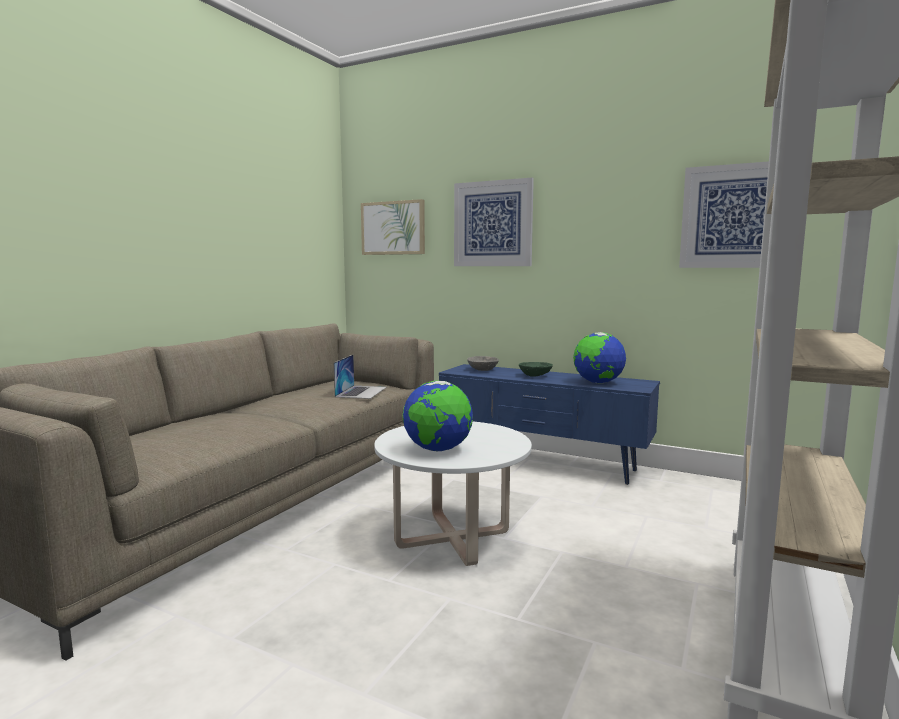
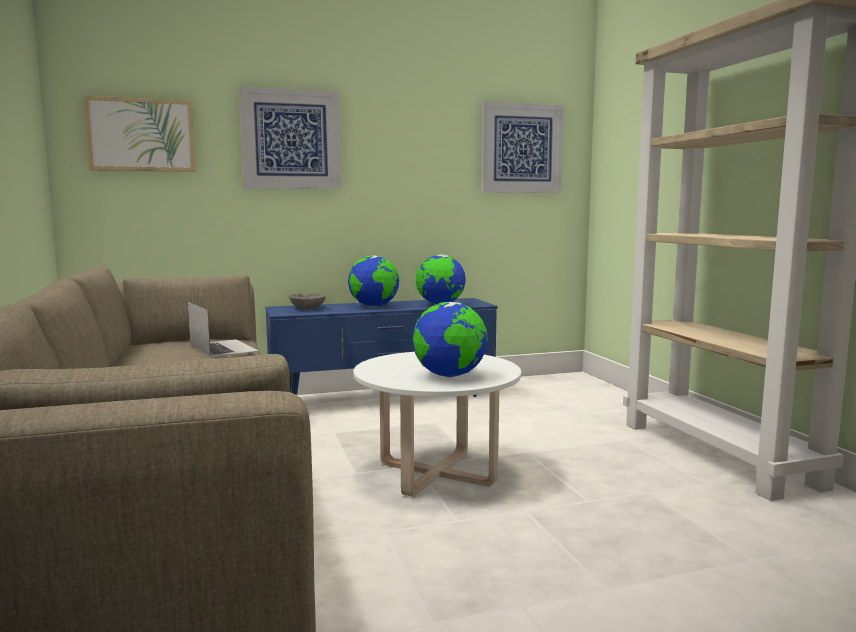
camera: 45 degrees left, 0 degrees up
green bowl [519,362,553,377] -> globe [348,255,399,307]

